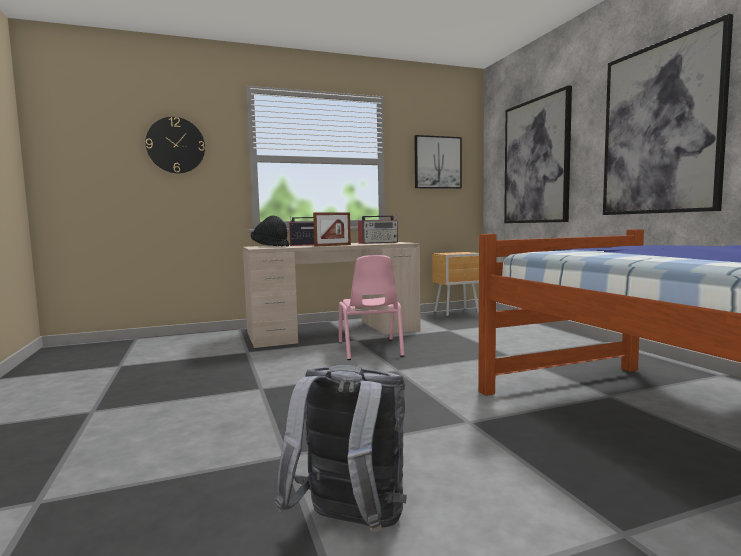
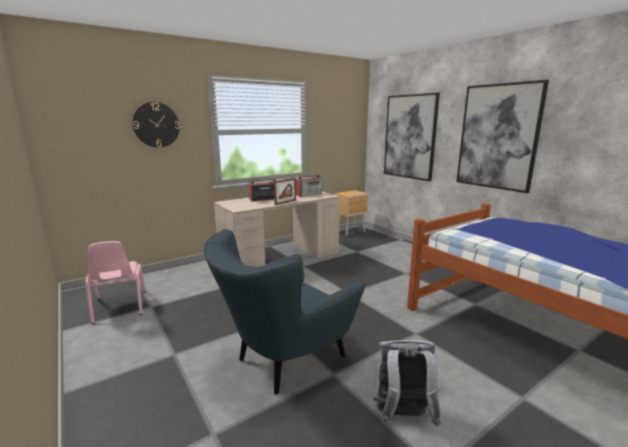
camera: 15 degrees left, 10 degrees up
black hat [251,215,289,247] -> none
pink chair [339,255,405,360] -> pink chair moved to [86,241,146,324]
picture [414,135,462,189] -> none
none -> blue armchair [204,229,366,395]

